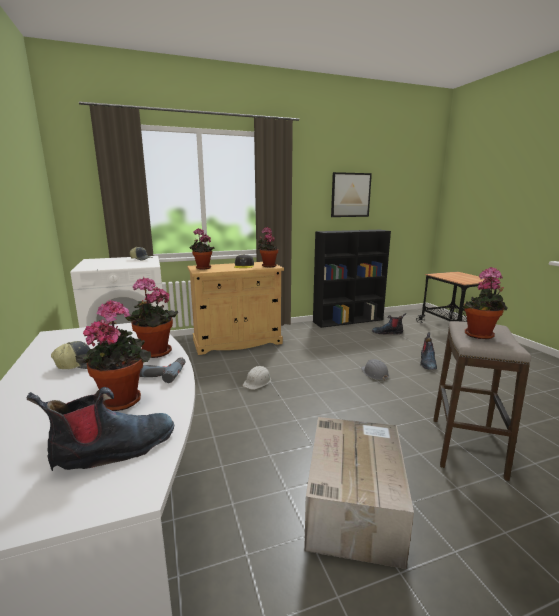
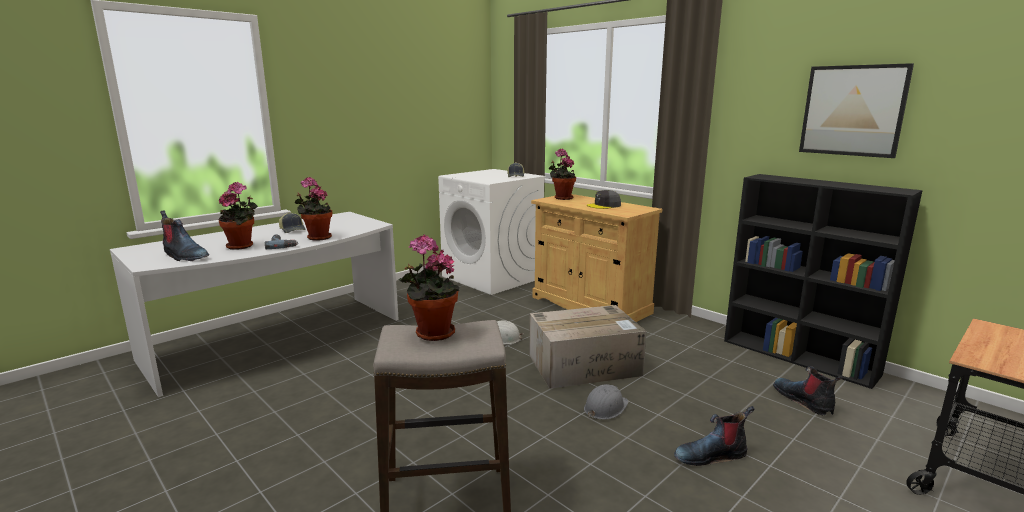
camera: 65 degrees right, 0 degrees up
potted plant [258,227,278,267] -> none
cardboard box [304,417,414,569] -> cardboard box moved to [529,305,646,389]

